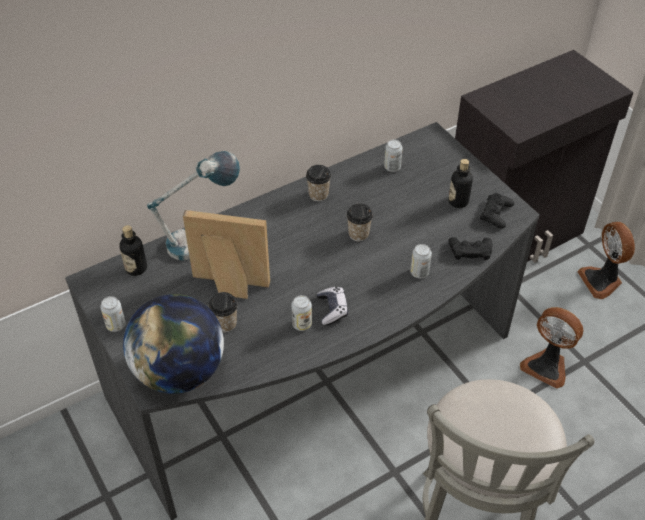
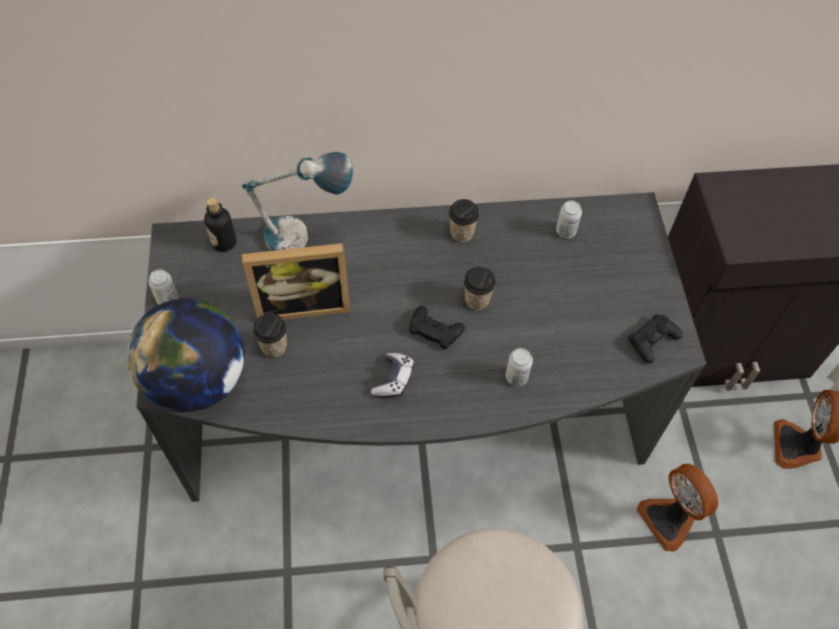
camera: 25 degrees right, 10 degrees up
picture frame [183,210,270,299] -> picture frame turned 135 degrees clockwise [242,243,350,320]
can [291,295,312,331] -> none
bottle [449,159,473,208] -> none
black game controller [449,237,492,260] -> black game controller moved to [409,306,465,349]

